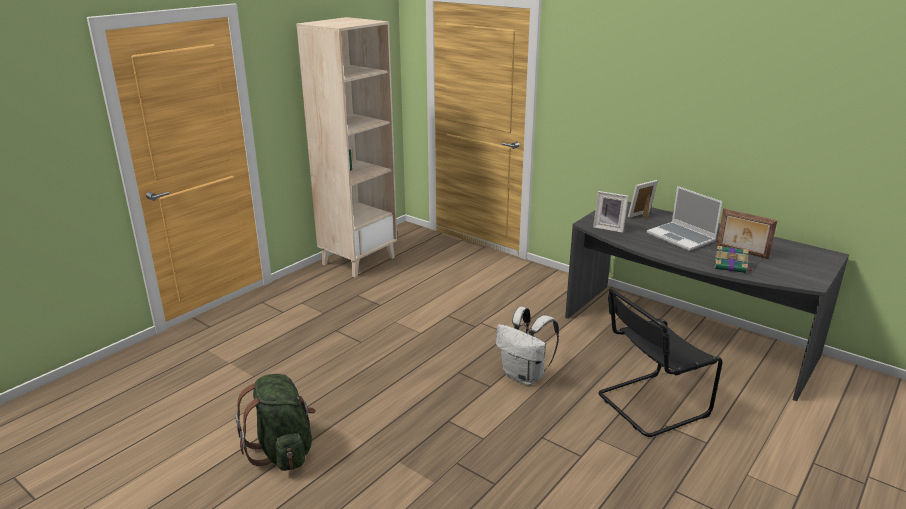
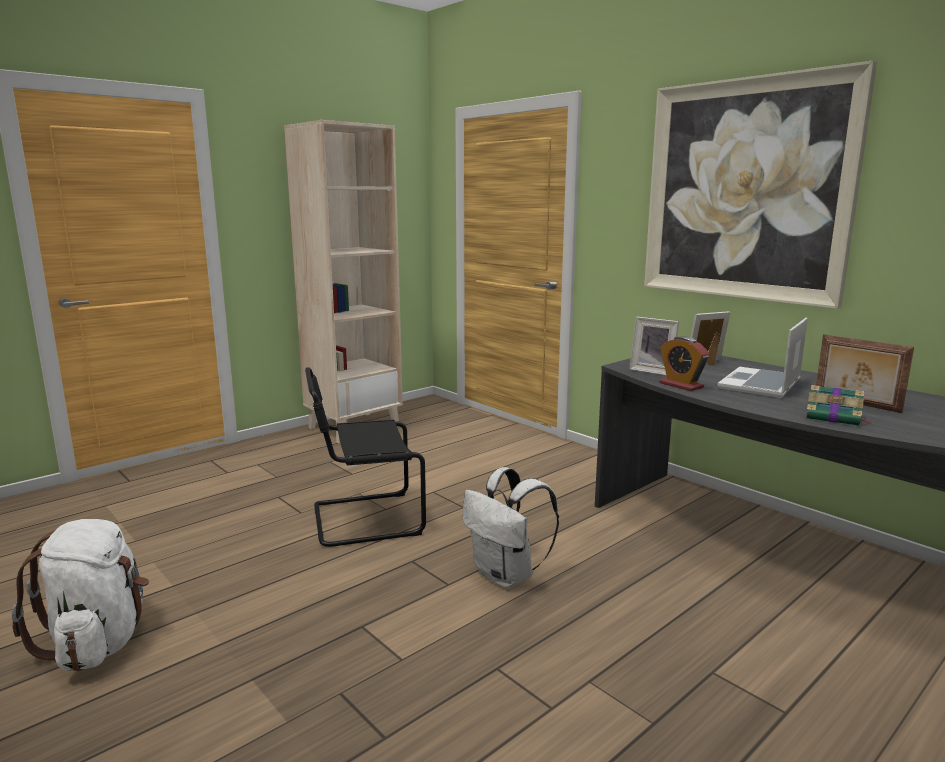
camera: 10 degrees right, 10 degrees down
green backpack [235,374,316,471] -> white backpack [12,519,149,671]
black chair [598,289,722,437] -> black chair moved to [305,367,426,547]
laptop [647,186,723,251] -> laptop turned 60 degrees clockwise [717,318,808,398]
none -> picture [644,61,877,309]
none -> alarm clock [660,336,709,391]

